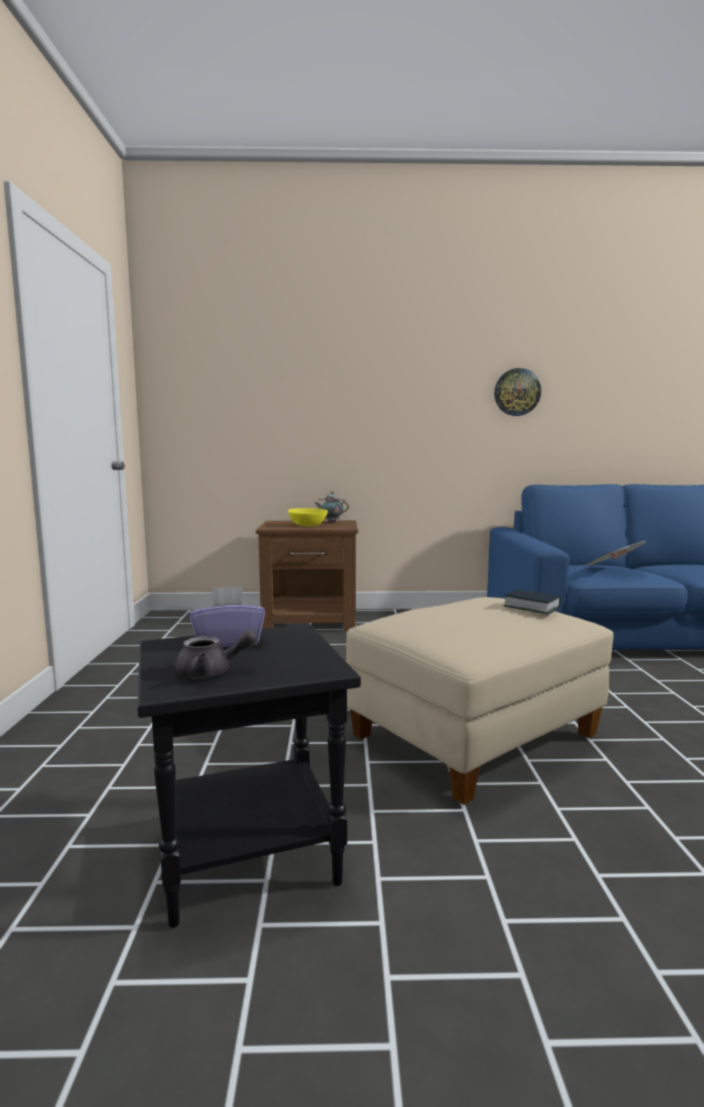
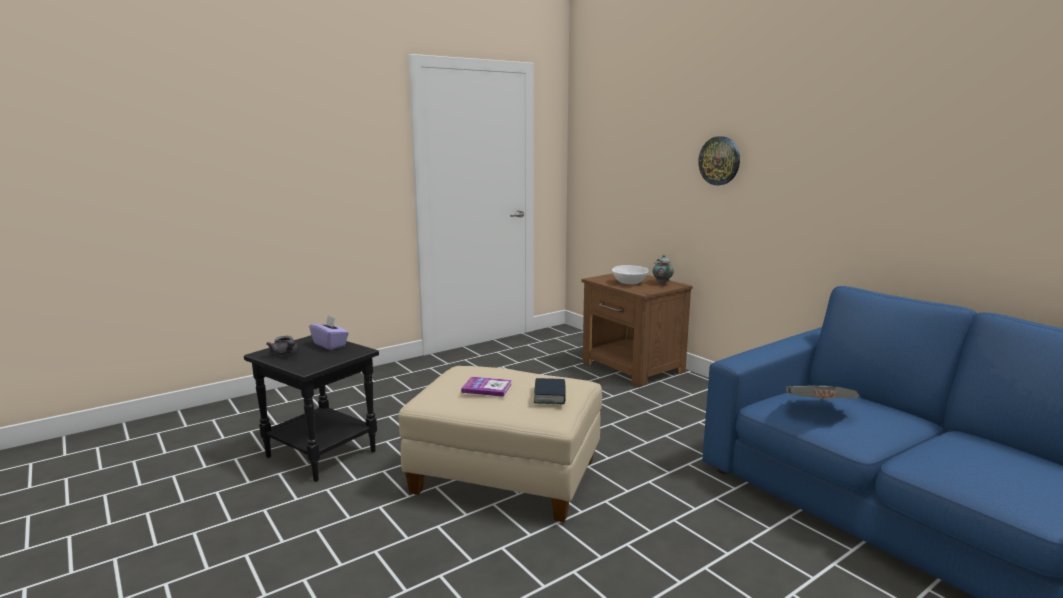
camera: 55 degrees right, 5 degrees up
yellow bowl [288,508,328,526] -> white bowl [612,265,649,284]
wall clock [494,368,541,416] -> wall clock moved to [698,136,740,185]
none -> book [461,377,512,397]

